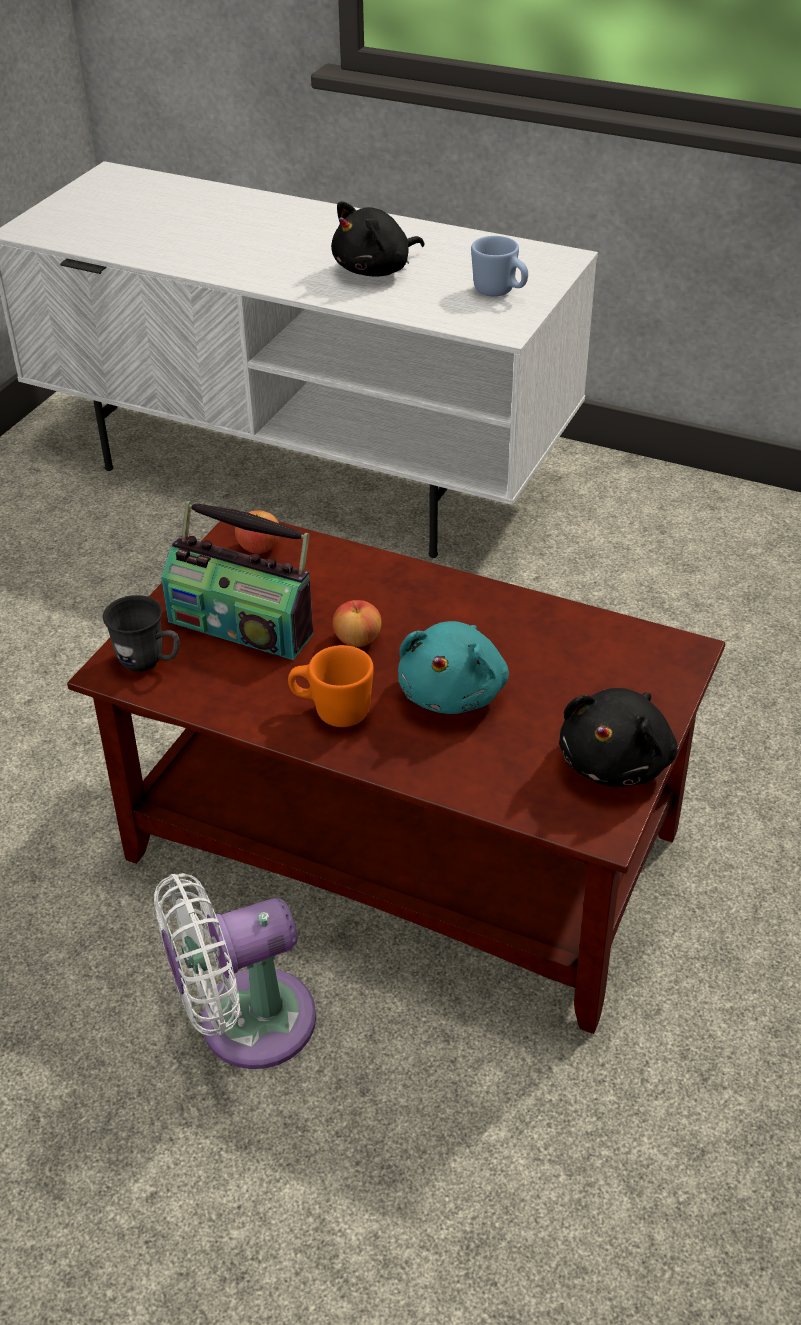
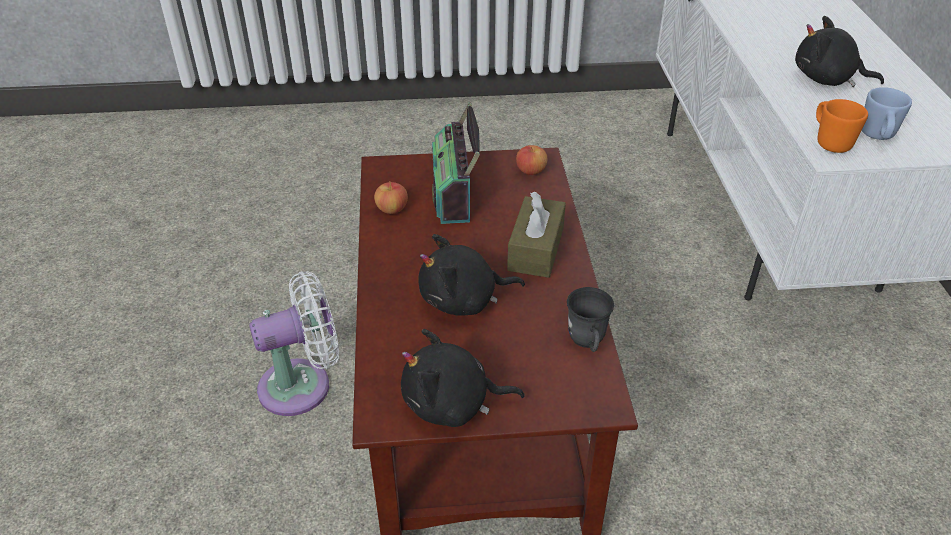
camera: 60 degrees right, 0 degrees up
grey mug [103,595,179,672] -> grey mug moved to [567,287,614,352]
white fan [154,873,316,1069] -> white fan turned 120 degrees clockwise [249,271,339,416]
orange mug [288,645,374,727] -> orange mug moved to [816,99,868,153]
apple [333,600,382,647] -> apple moved to [374,181,408,214]
turquoise plush toy [398,621,509,714] -> black plush toy [418,234,525,316]
none -> brown tissue box [507,192,566,278]

